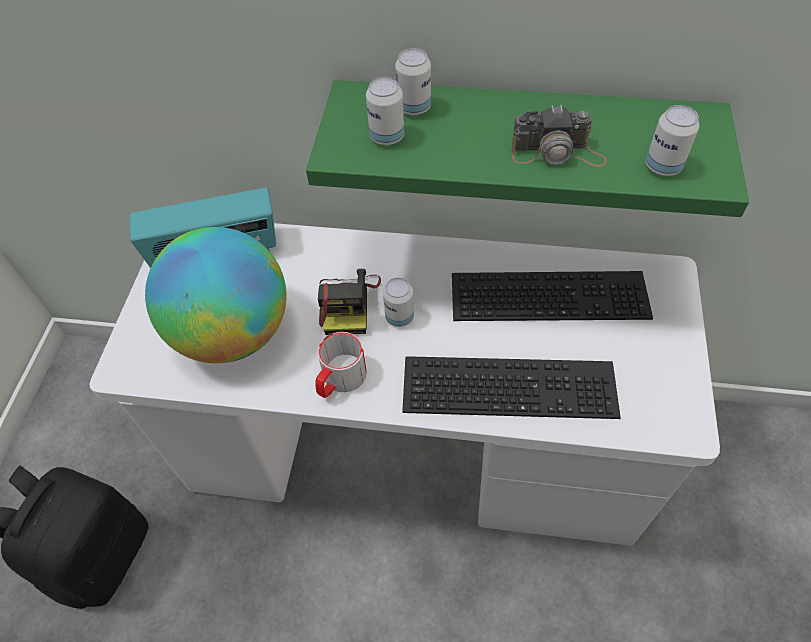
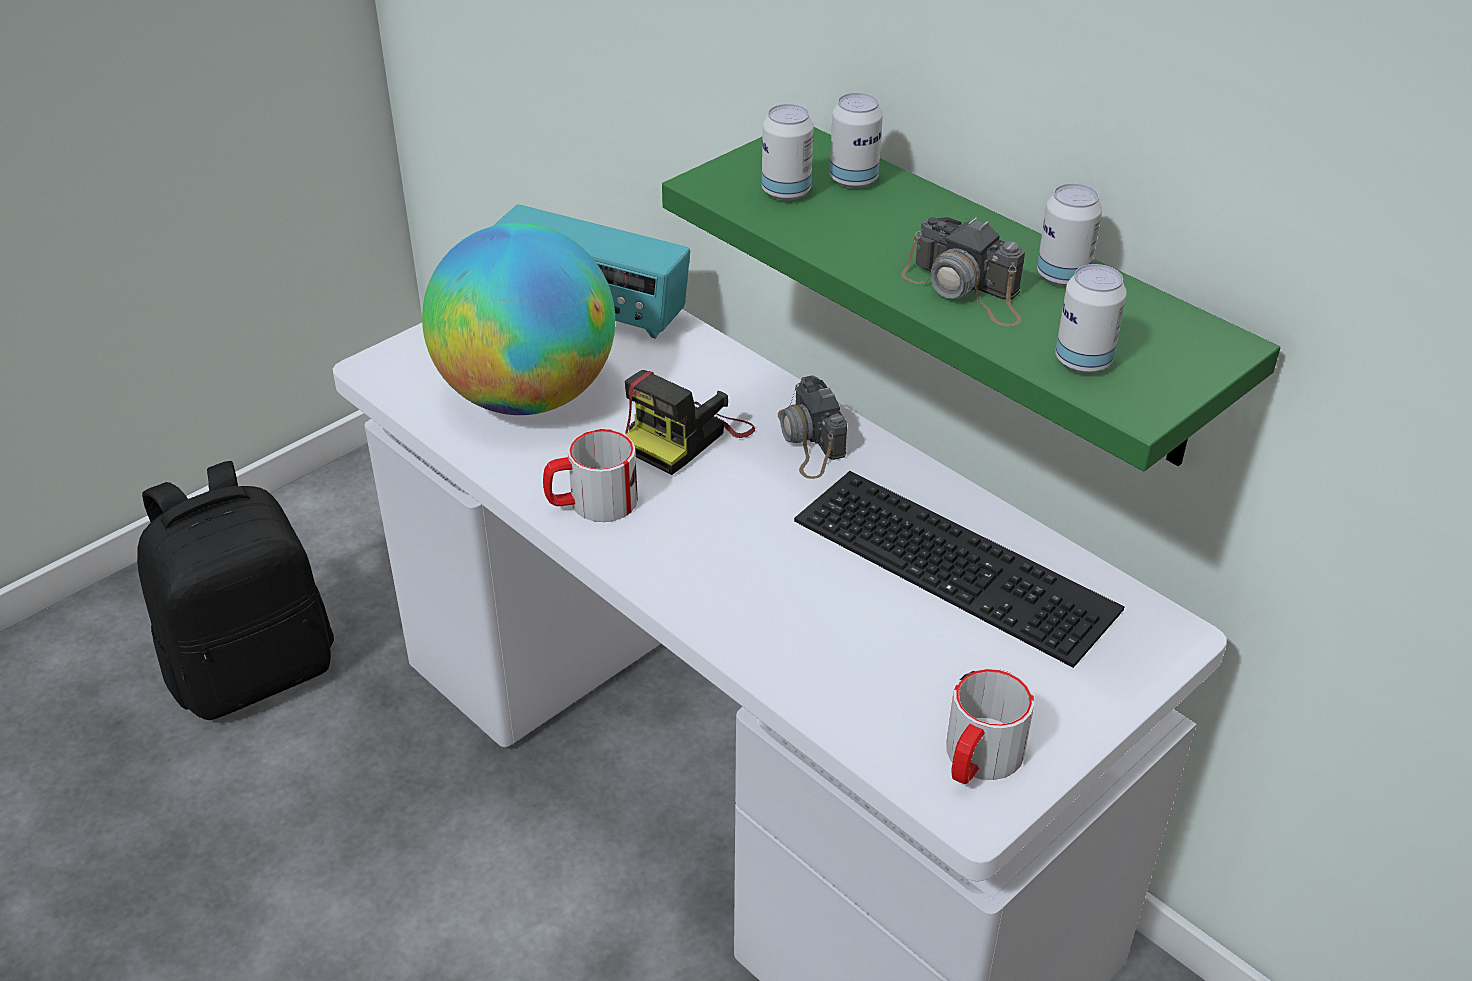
camera: 35 degrees right, 15 degrees down
can [383,278,414,327] -> can moved to [1037,183,1102,287]
keyboard [402,356,621,419] -> none
none -> camera [778,375,847,479]
none -> mug [946,668,1034,784]

